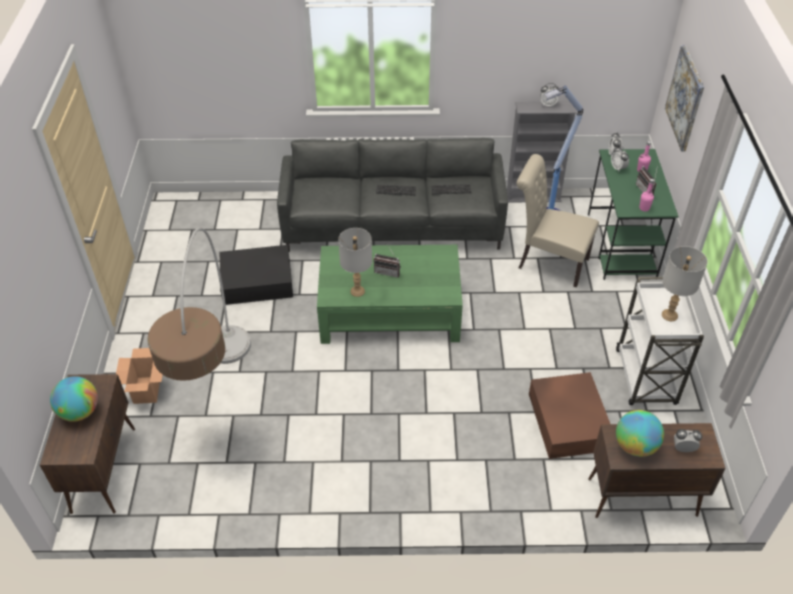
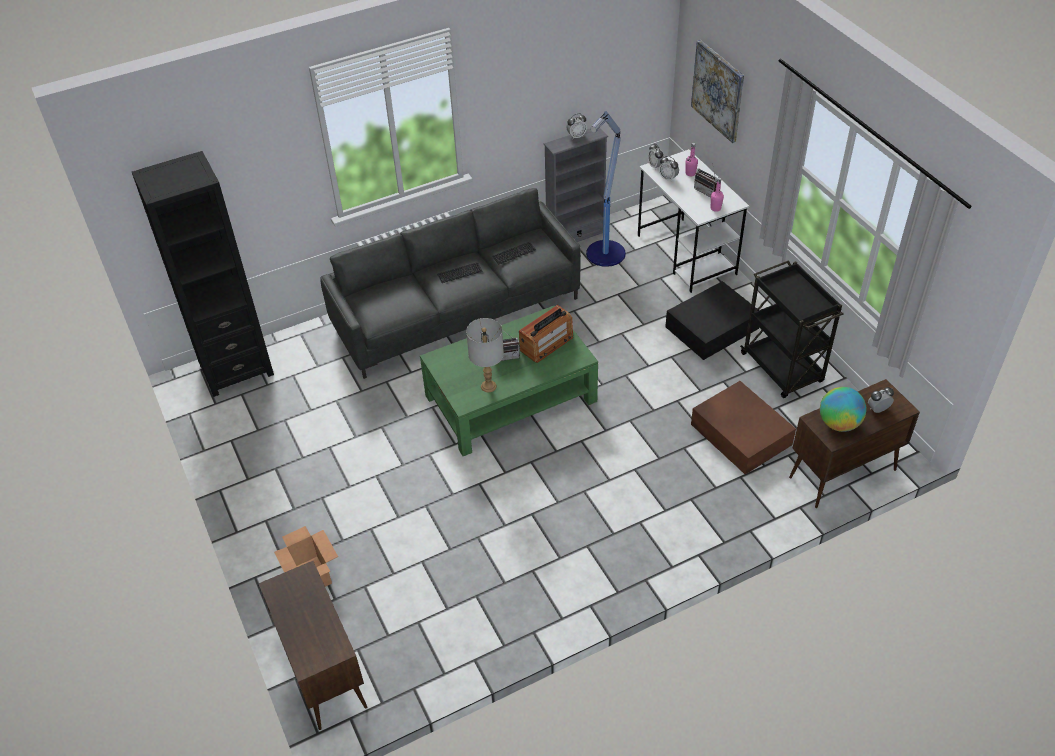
camera: 25 degrees left, 0 degrees up
globe [50,376,98,422] -> none
floor lamp [147,228,251,381] -> none
black storage box [220,245,293,305] -> black storage box moved to [665,281,759,360]
beige chair [516,154,599,287] -> none
green desk [588,149,679,280] -> white desk [638,149,749,293]
white cart [616,277,704,405] -> black cart [740,260,844,398]
grey table lamp [662,246,708,321] -> none
none -> black bookcase [132,151,274,397]
none -> radio [519,305,573,363]

